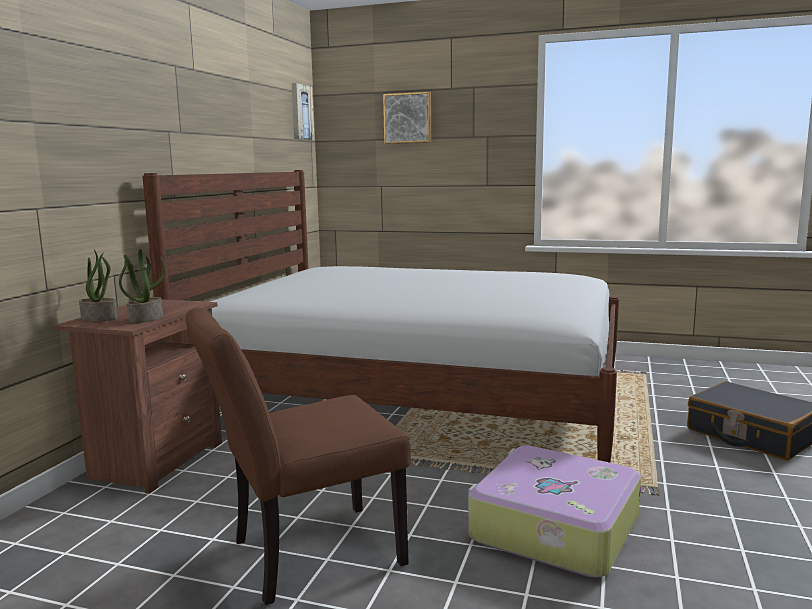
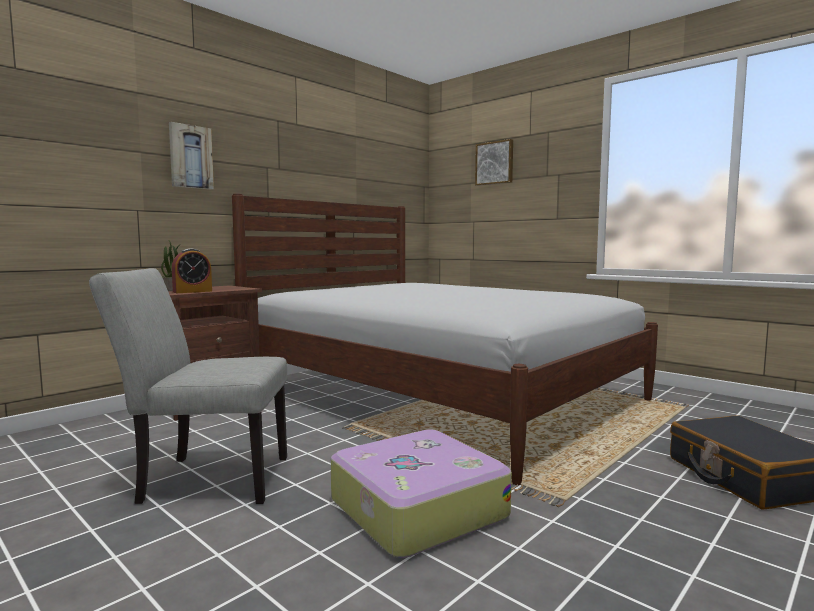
camera: 25 degrees right, 5 degrees down
potted plant [119,249,165,323] -> alarm clock [172,248,212,293]
brown chair [186,307,411,605] -> grey chair [89,268,287,504]
picture [292,83,314,140] -> picture moved to [169,122,214,189]

